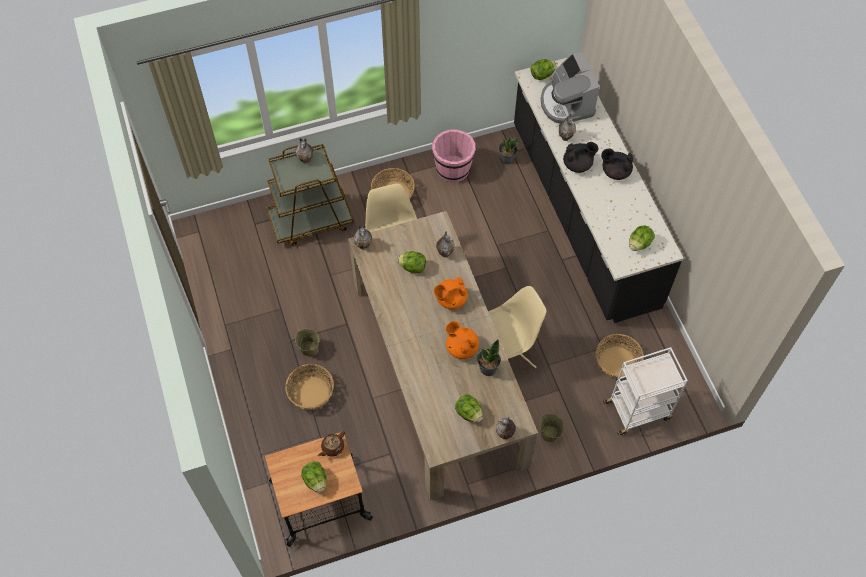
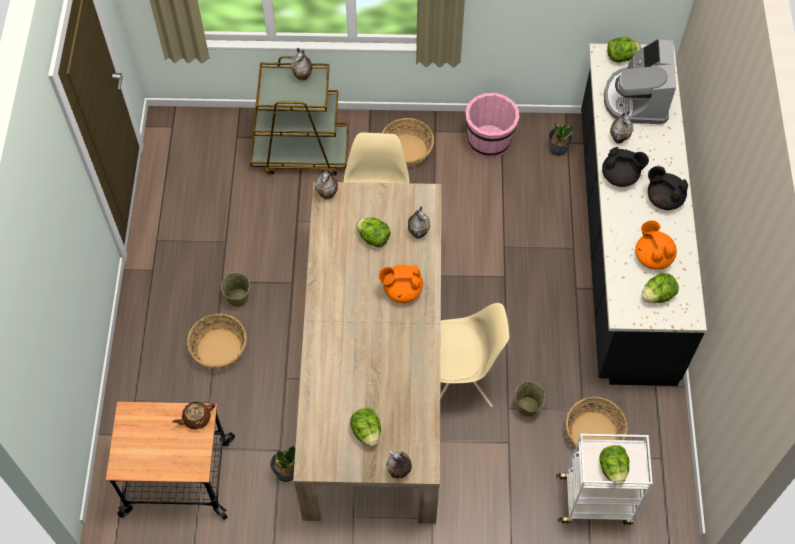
camera: 20 degrees right, 0 degrees up
lettuce [301,461,327,493] -> lettuce moved to [599,445,629,485]
orange teapot [445,321,479,359] -> orange teapot moved to [635,220,677,270]
potted plant [477,340,501,376] -> potted plant moved to [270,446,295,482]
beige bucket [539,414,564,442] -> beige bucket moved to [515,381,545,417]

